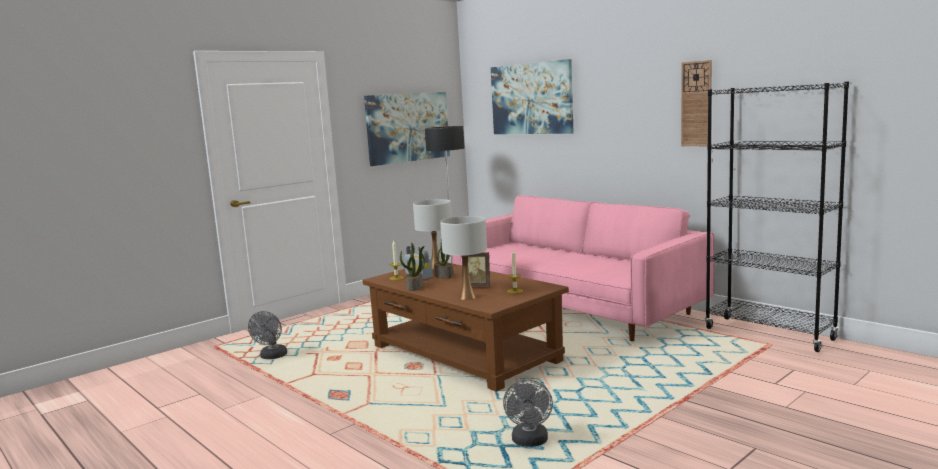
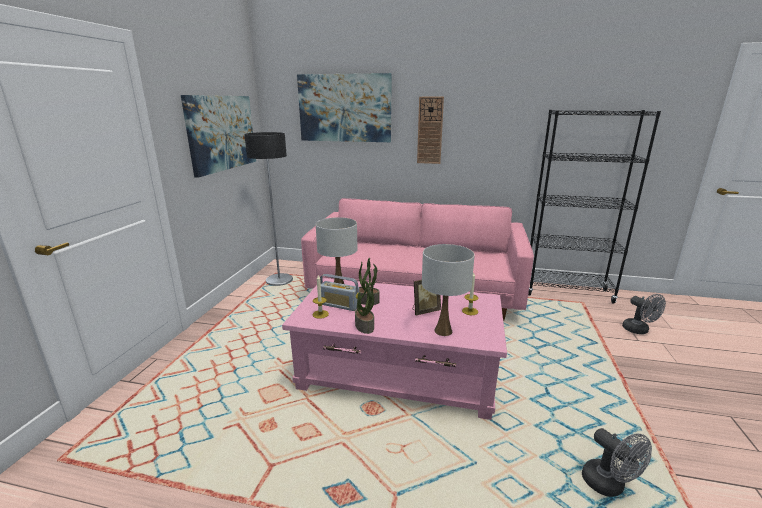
camera: 35 degrees left, 10 degrees up
grey fan [248,311,287,359] -> grey fan moved to [622,294,666,334]
brown coffee table [363,263,569,392] -> pink coffee table [282,278,507,420]
wall clock [681,60,712,146] -> wall clock moved to [417,97,444,164]

